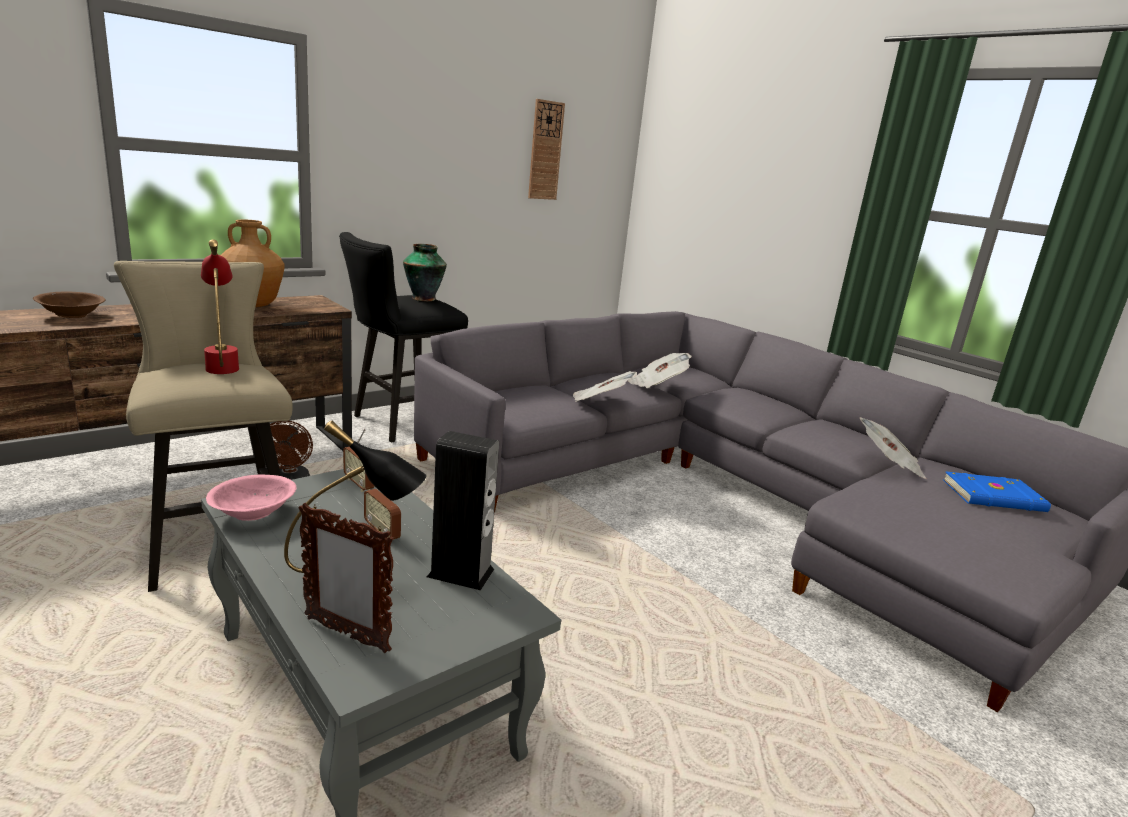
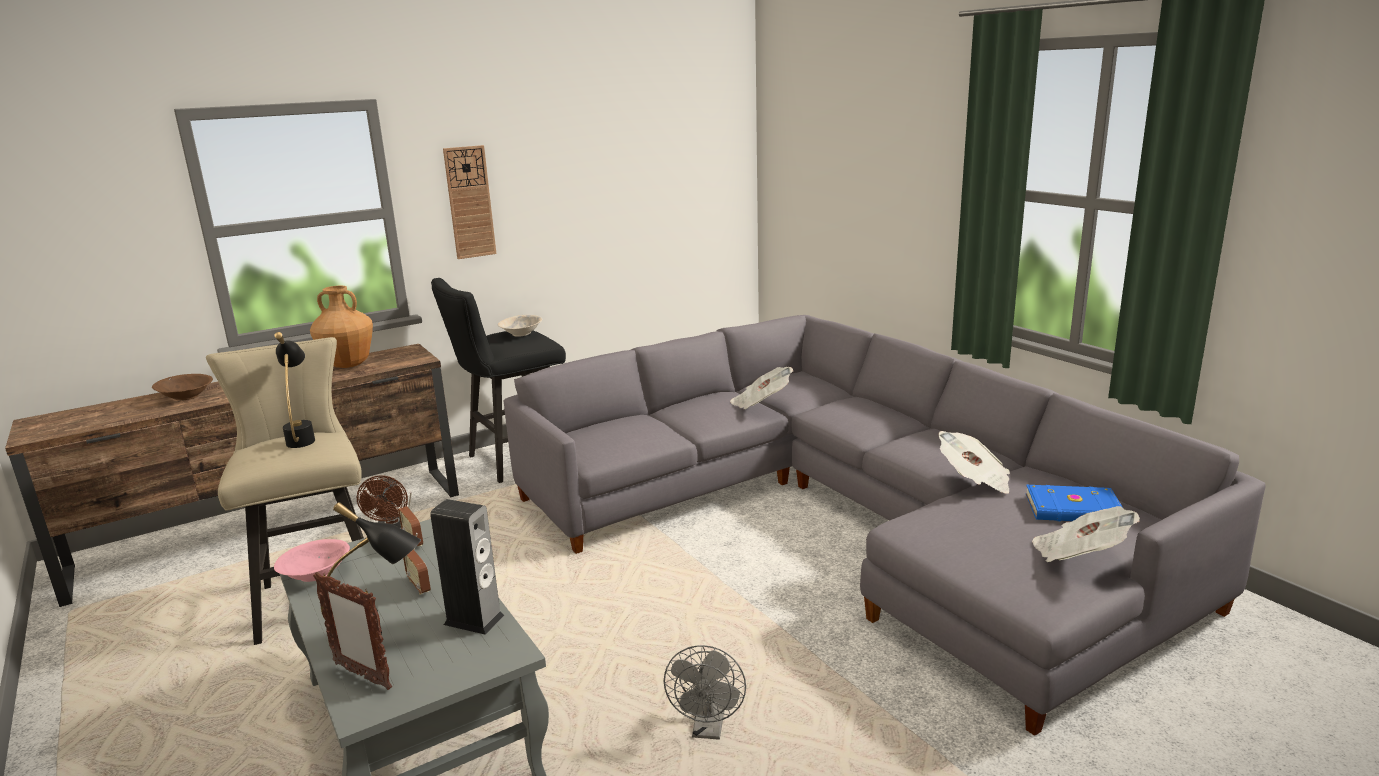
camera: 10 degrees right, 0 degrees up
red table lamp [201,239,239,374] -> black table lamp [274,332,315,448]
vase [403,244,447,301] -> beige bowl [498,315,542,337]
wall clock [528,99,565,200] -> wall clock moved to [443,145,497,259]
newspaper [573,371,637,402] -> newspaper moved to [1032,506,1140,562]
none -> grey fan [663,645,746,740]

